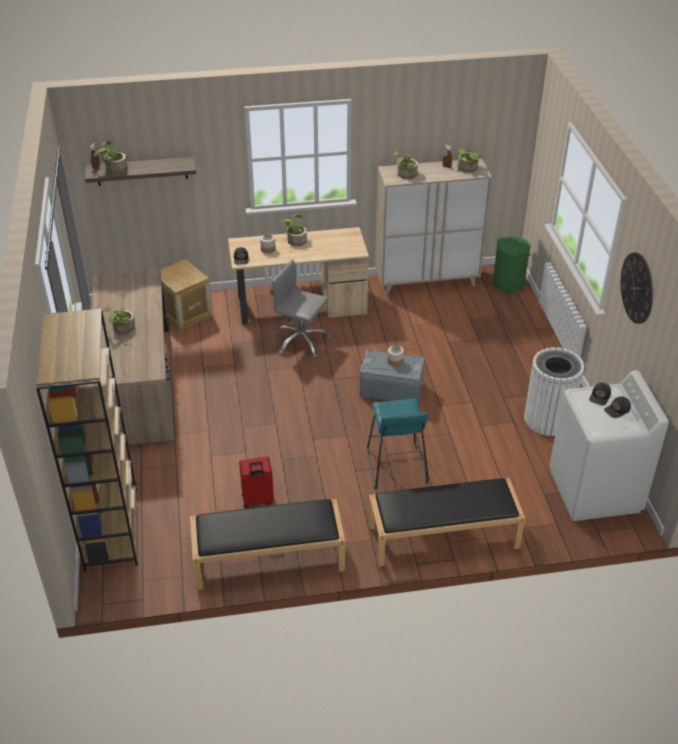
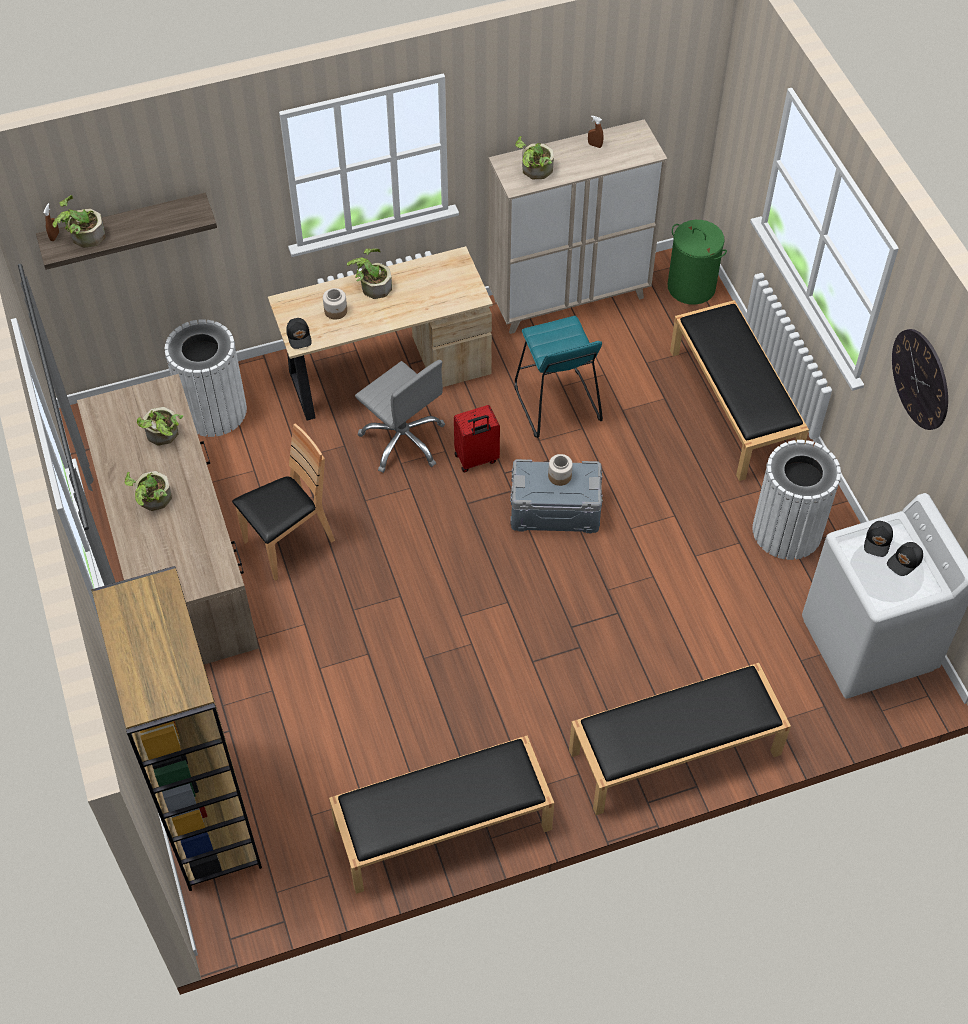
camera: 10 degrees left, 15 degrees up
crate [161,259,213,331] -> white trash can [165,319,247,437]
red suitcase [239,457,274,509] -> red suitcase moved to [454,405,500,472]
grey office chair [272,259,331,358] -> grey office chair turned 150 degrees counterclockwise [355,360,445,473]
turquoise stool [367,398,429,489] -> turquoise stool moved to [515,316,603,438]
potted plant [457,149,485,173] -> potted plant moved to [137,407,184,446]
none -> brown chair [232,423,335,581]
none -> black bench [670,300,809,481]

